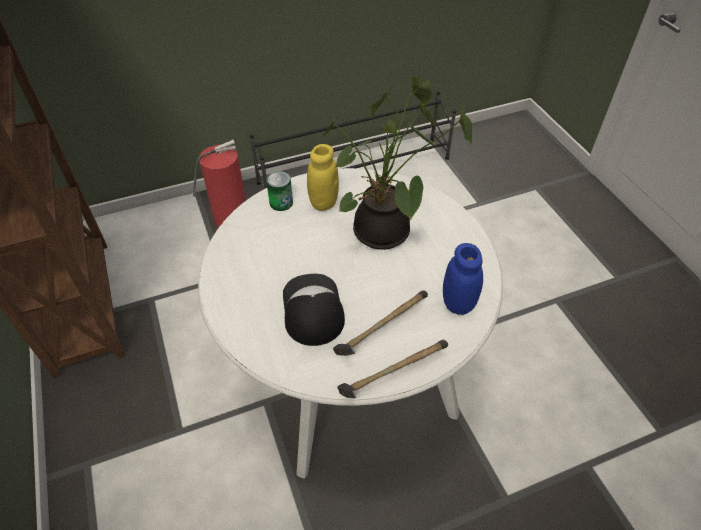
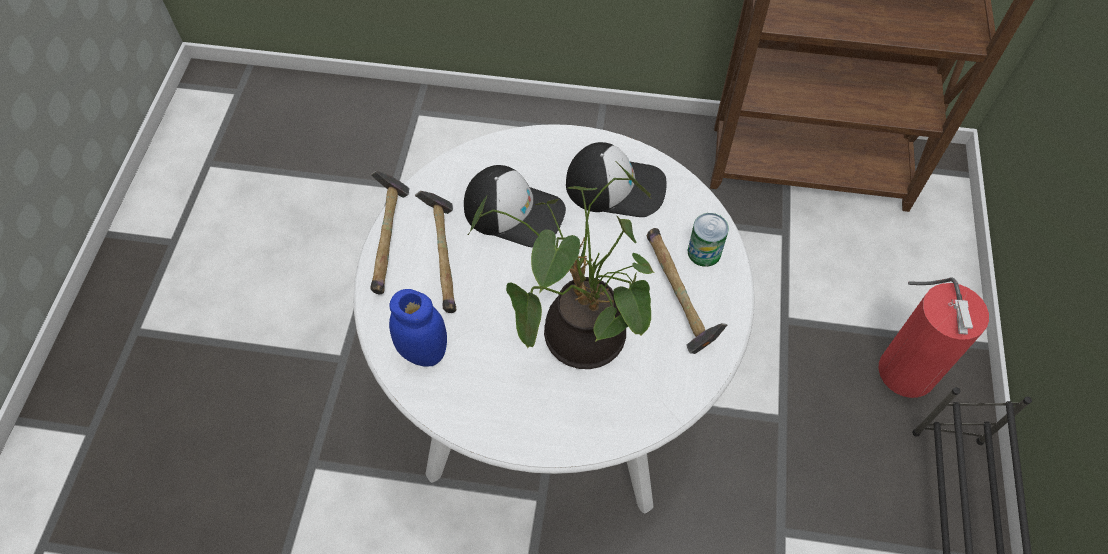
camera: 120 degrees right, 10 degrees up
yellow jar [307,144,339,211] -> hammer [646,228,727,354]
none -> cap [566,142,667,217]

